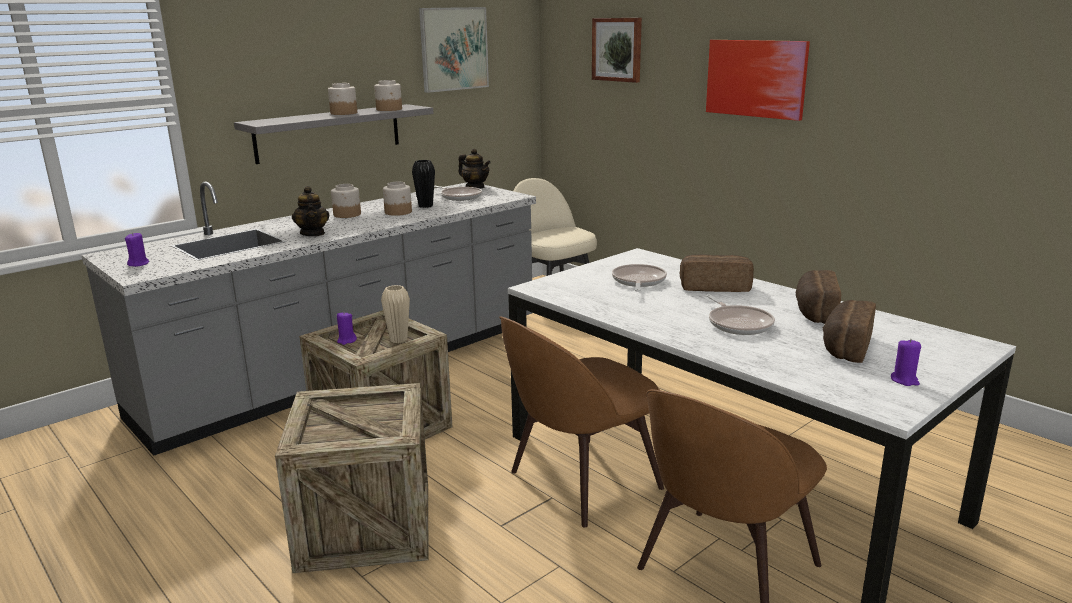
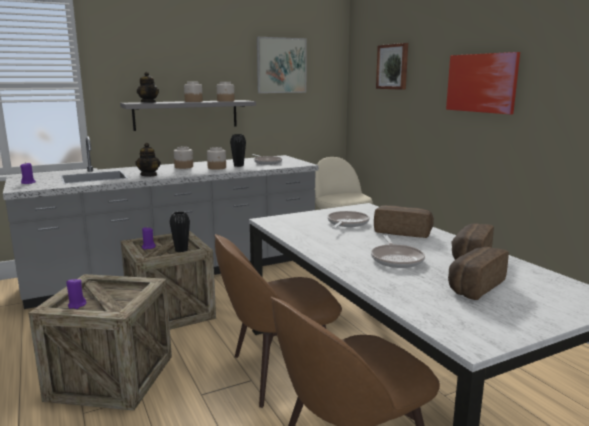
camera: 15 degrees right, 5 degrees down
beige vase [381,285,410,343] -> black vase [170,211,190,252]
teapot [458,149,491,189] -> teapot moved to [137,72,159,103]
purple candle [891,339,921,386] -> purple candle moved to [66,278,86,309]

